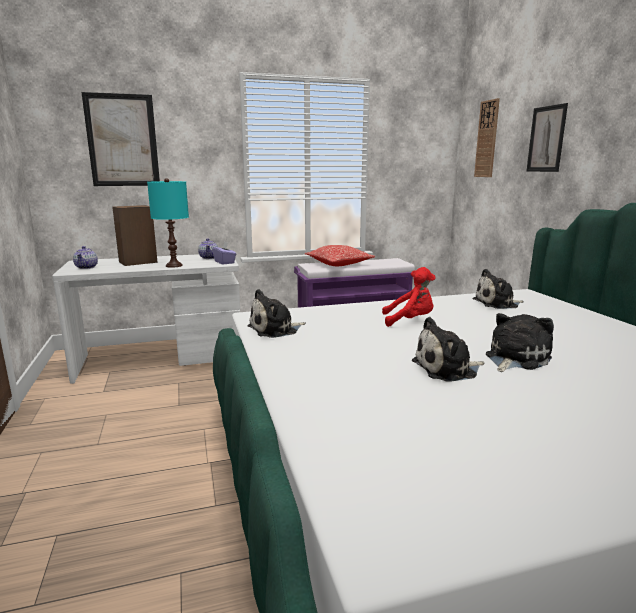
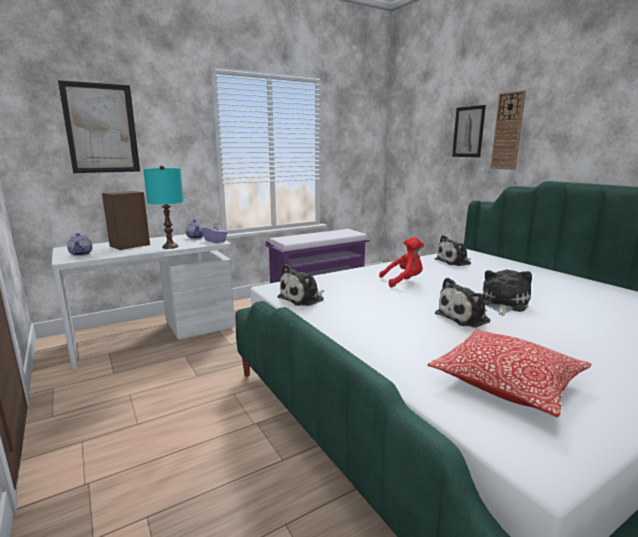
camera: 15 degrees left, 0 degrees up
pillow [305,245,375,266] -> pillow moved to [427,329,592,417]
wall clock [474,98,500,177] -> wall clock moved to [491,90,526,170]

